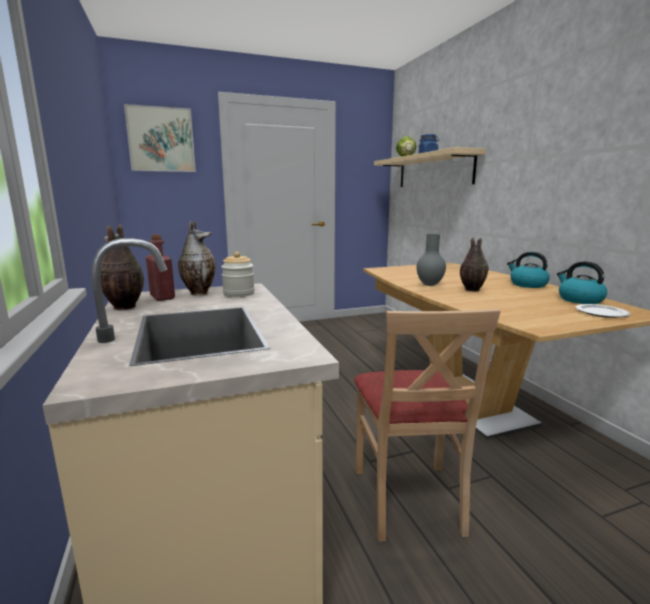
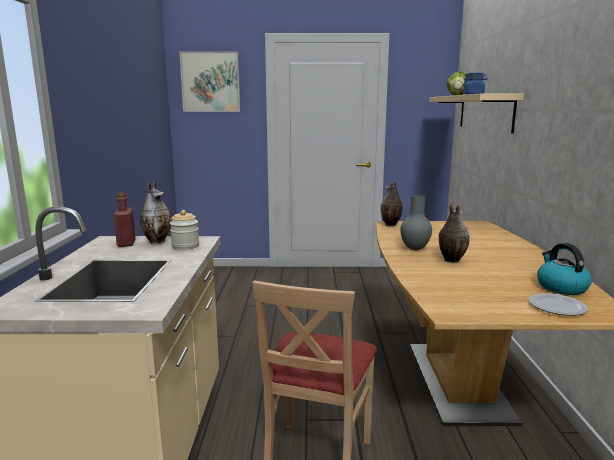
camera: 20 degrees right, 0 degrees up
vase [101,224,144,310] -> vase moved to [381,181,403,227]
kettle [507,252,550,288] -> none

